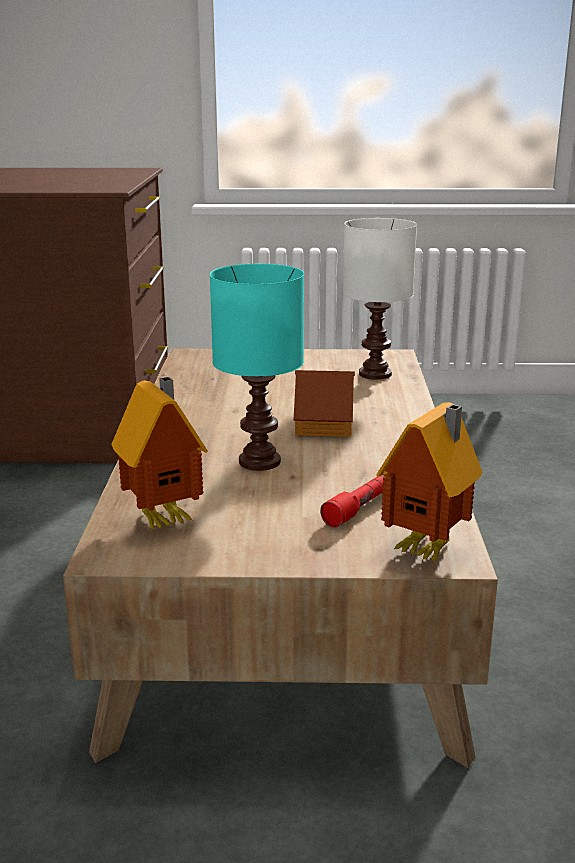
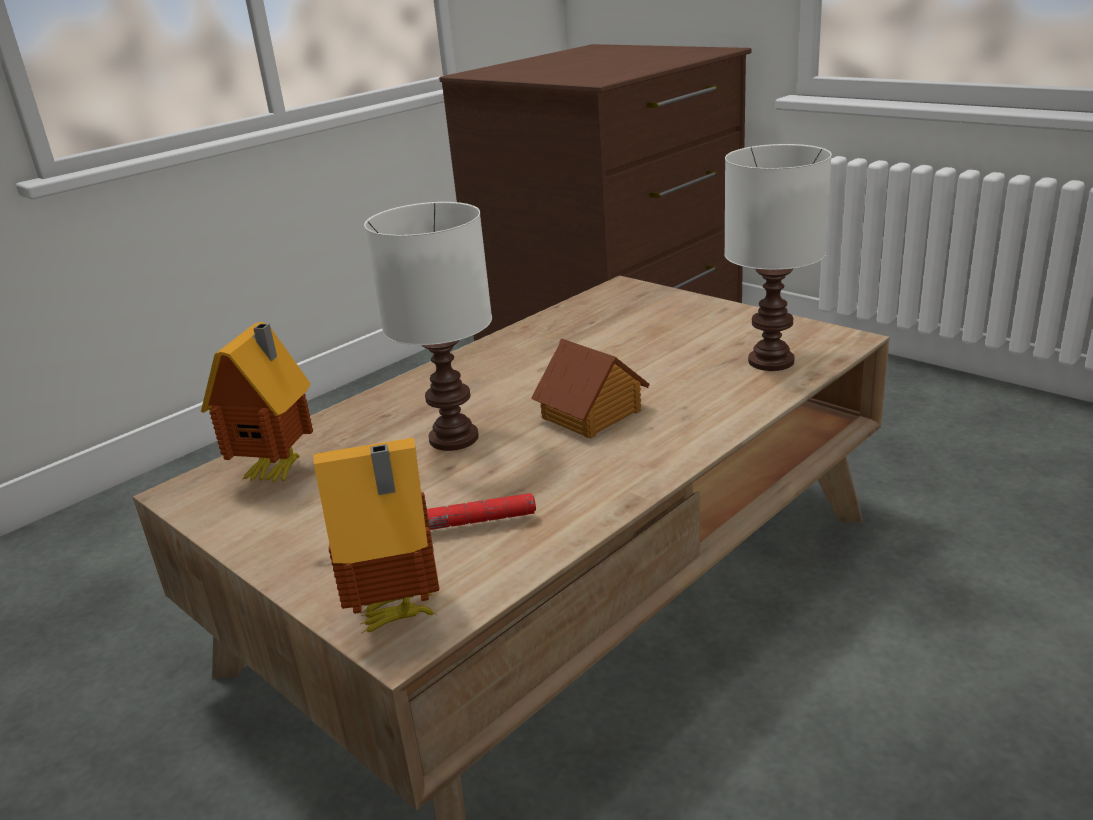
camera: 45 degrees right, 5 degrees up
turquoise table lamp [210,264,304,471] -> white table lamp [364,202,492,451]

